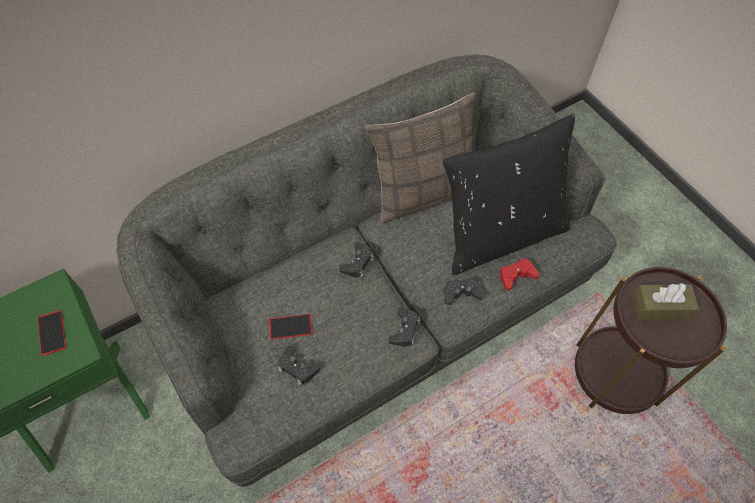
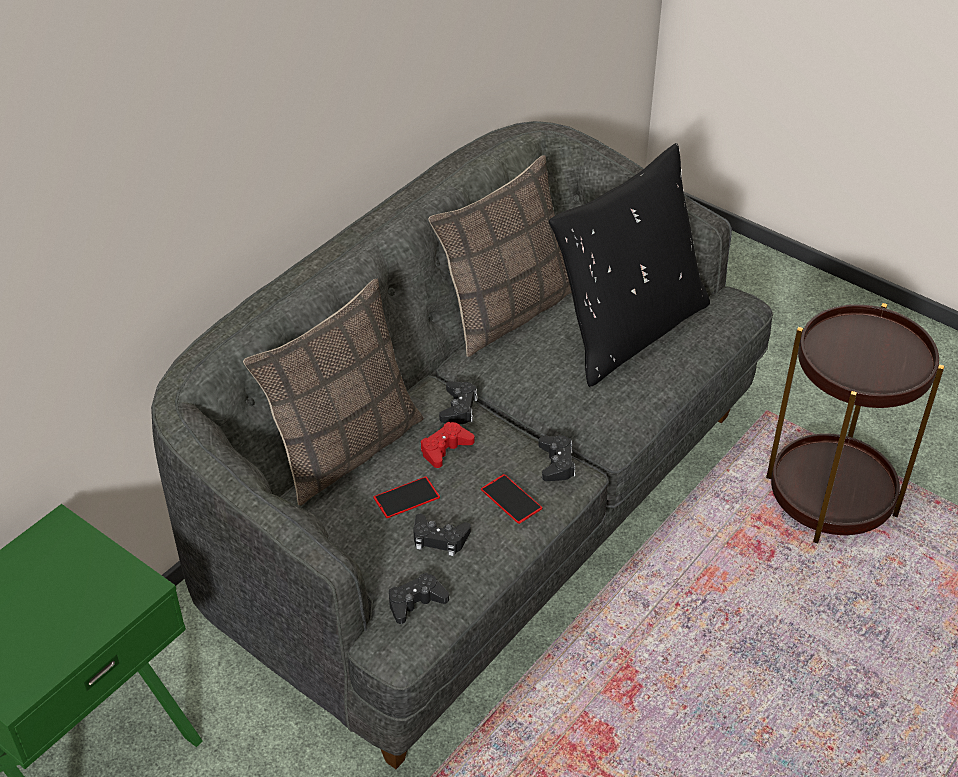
camera: 20 degrees left, 15 degrees down
phone [38,310,66,356] -> phone moved to [481,474,542,524]
black game controller [444,277,483,306] -> black game controller moved to [389,573,449,624]
red game controller [500,258,539,291] -> red game controller moved to [421,422,474,468]
brown tissue box [632,283,699,320] -> none
none -> pillow [243,279,423,506]

